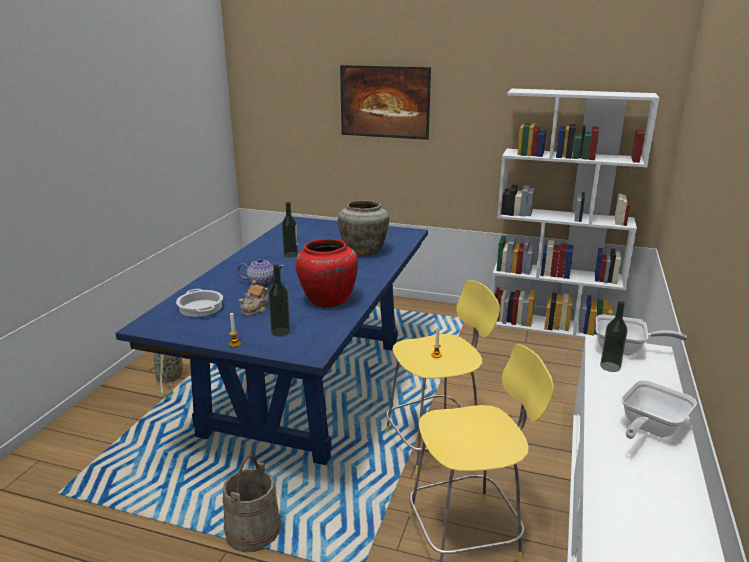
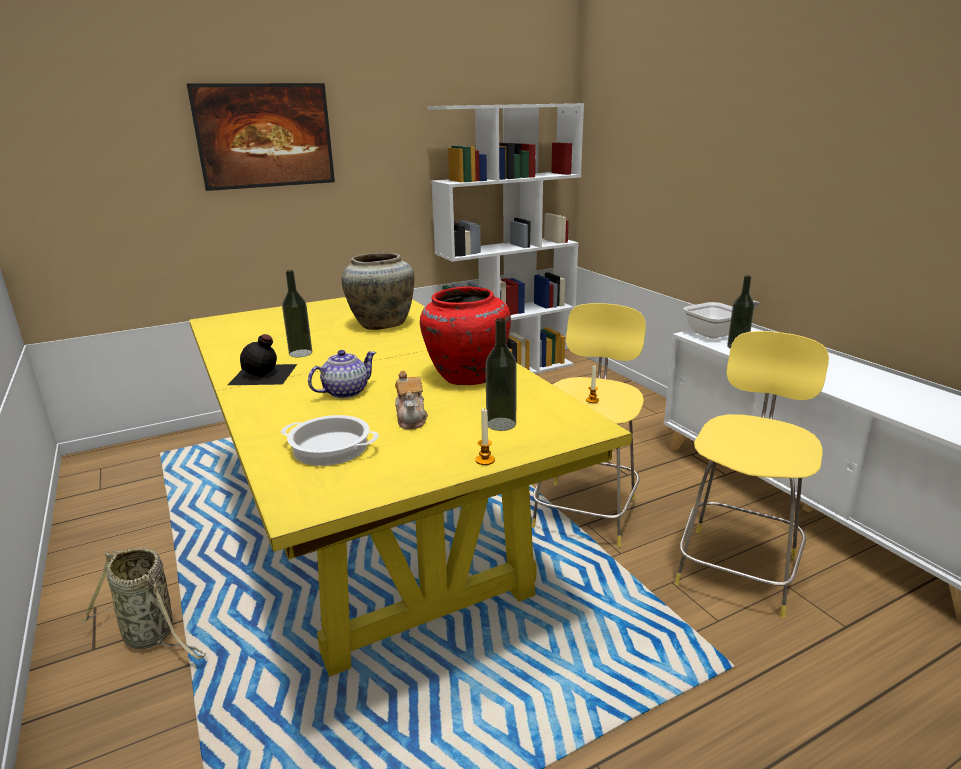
camera: 45 degrees left, 0 degrees up
blue dining table [116,216,428,465] -> yellow dining table [189,297,632,677]
beige bucket [222,455,281,552] -> none
frying pan [621,380,697,439] -> none
none -> black bottle [228,334,297,385]

